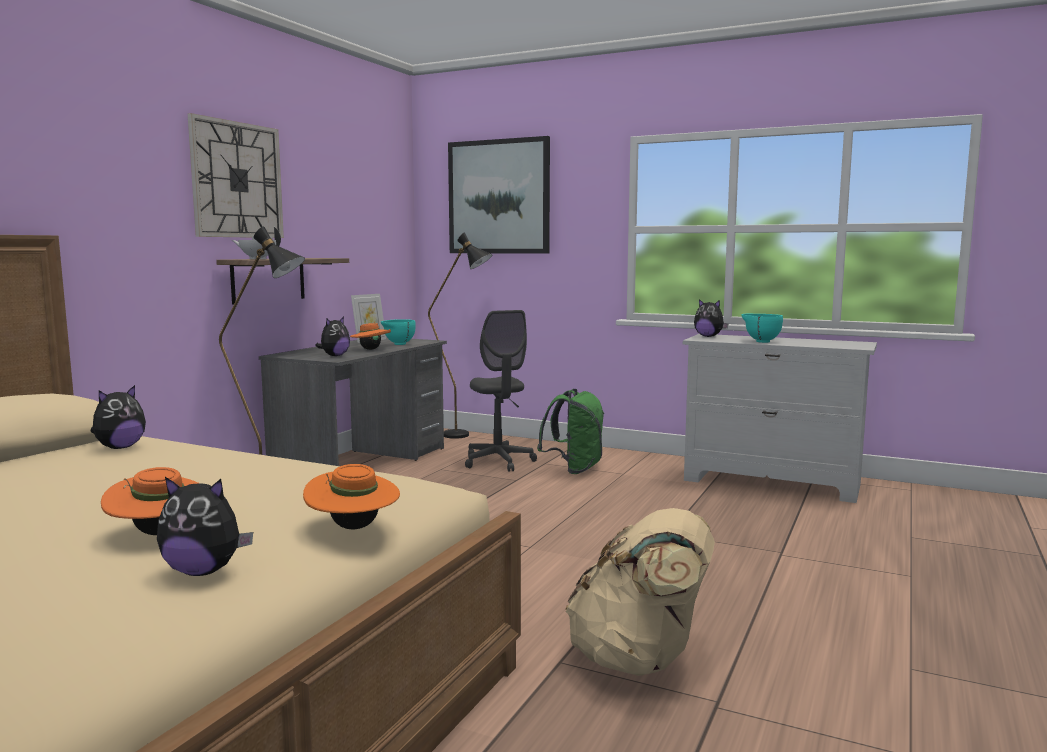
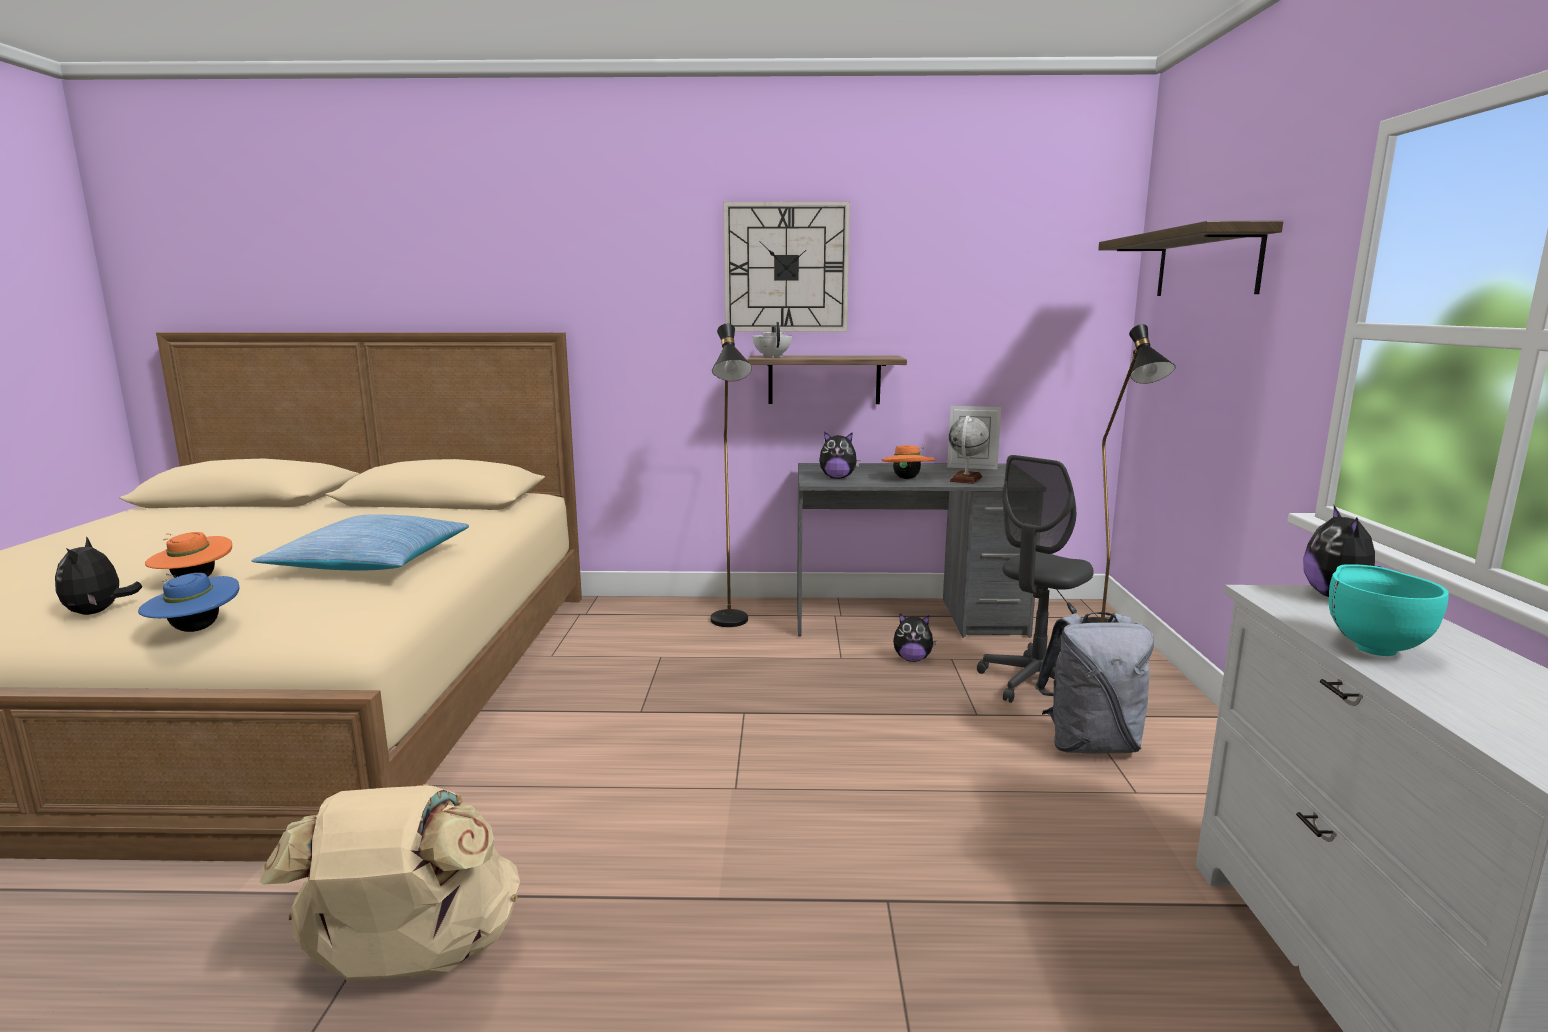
camera: 65 degrees right, 5 degrees up
plush toy [90,385,146,449] -> plush toy moved to [893,614,936,662]
orange hat [303,464,400,529] -> blue hat [138,573,239,632]
turquoise bowl [381,319,416,345] -> globe [949,416,989,484]
picture [448,136,550,254] -> shelf [1098,221,1283,296]
green backpack [537,389,604,474] -> grey backpack [1035,612,1154,754]
none -> pillow [252,515,469,571]

